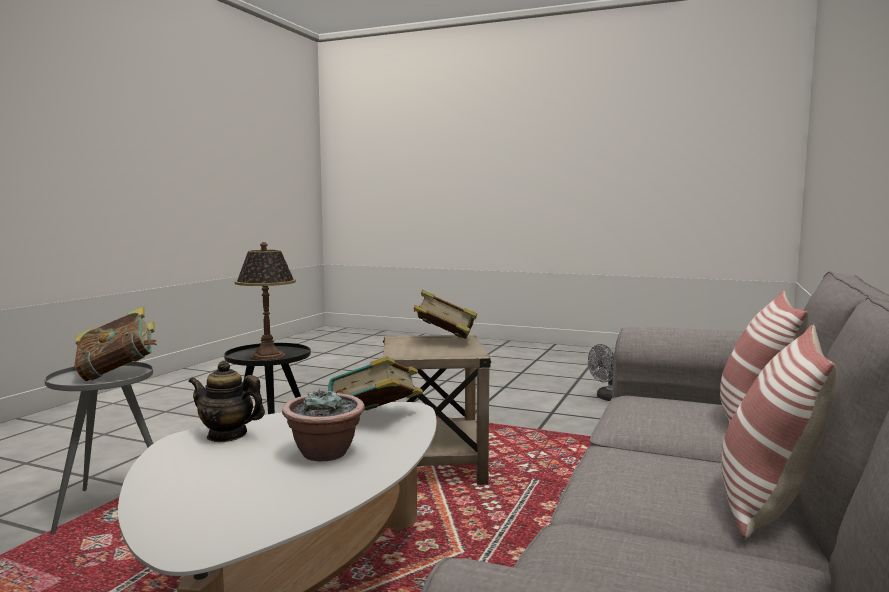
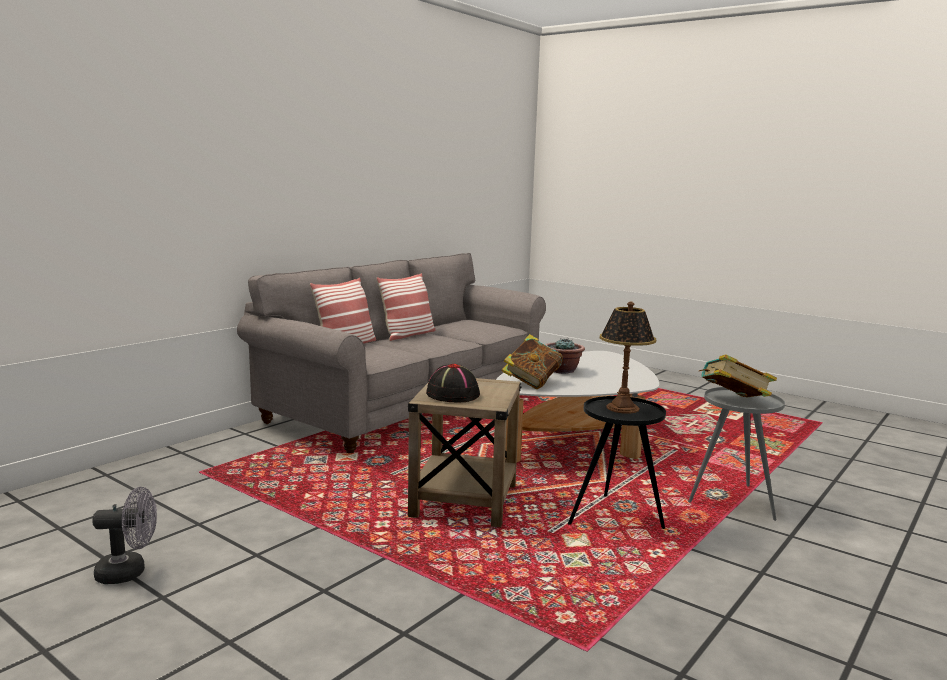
camera: 165 degrees left, 5 degrees up
teapot [188,361,265,442] -> none
book [414,289,477,339] -> black hat [426,364,480,403]

